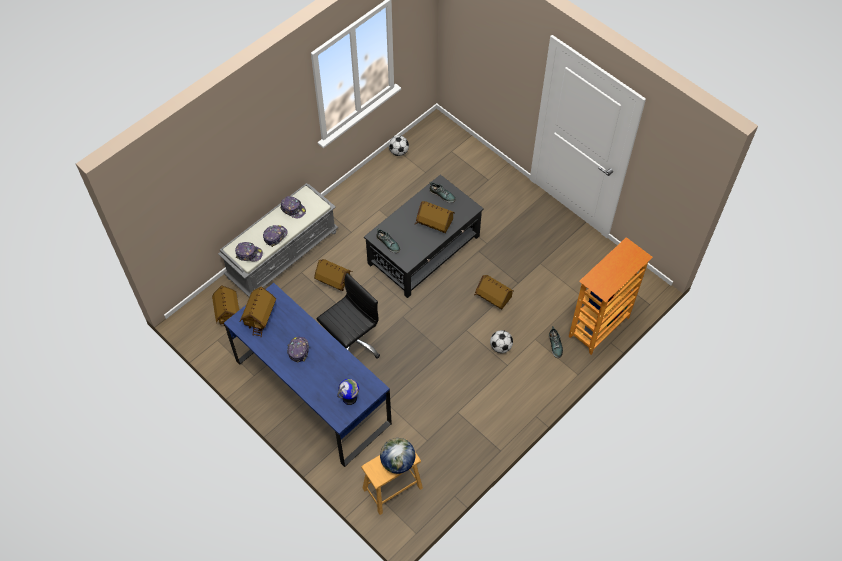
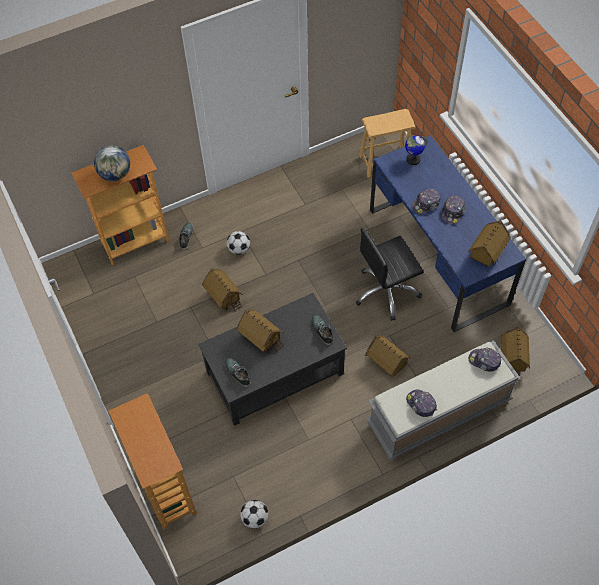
camera: 160 degrees left, 0 degrees up
cap [263,225,288,247] -> cap moved to [412,189,440,214]
globe [380,438,415,474] -> globe moved to [94,145,130,181]
none -> bookcase [109,393,197,530]

